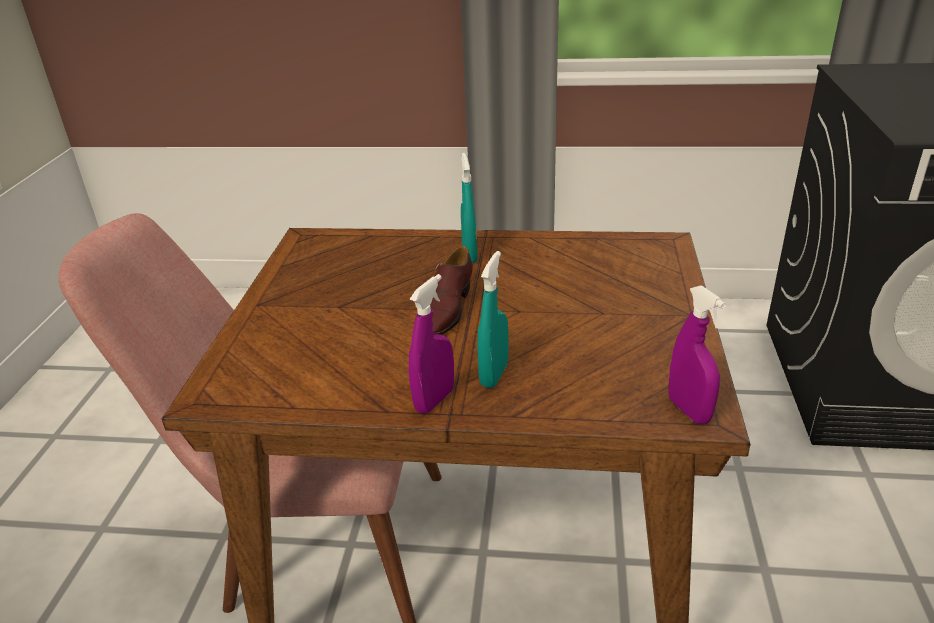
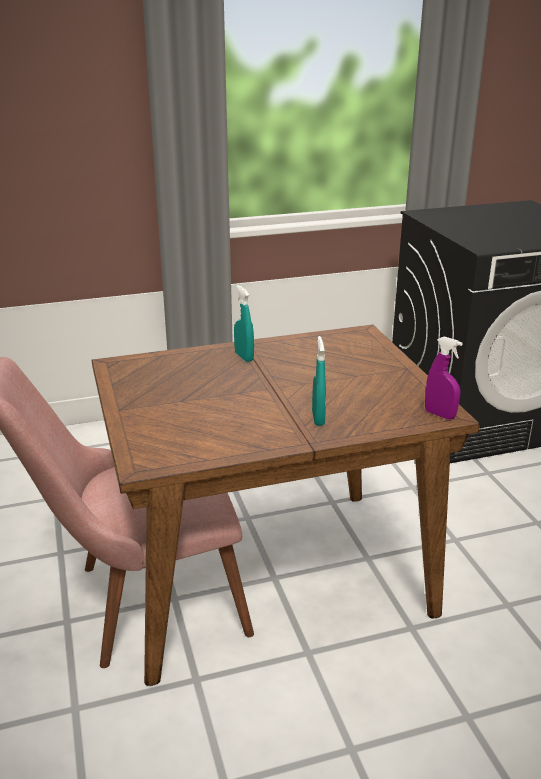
camera: 25 degrees left, 5 degrees down
purple spray bottle [409,274,454,414] -> none
brown shoe [430,246,473,335] -> none

